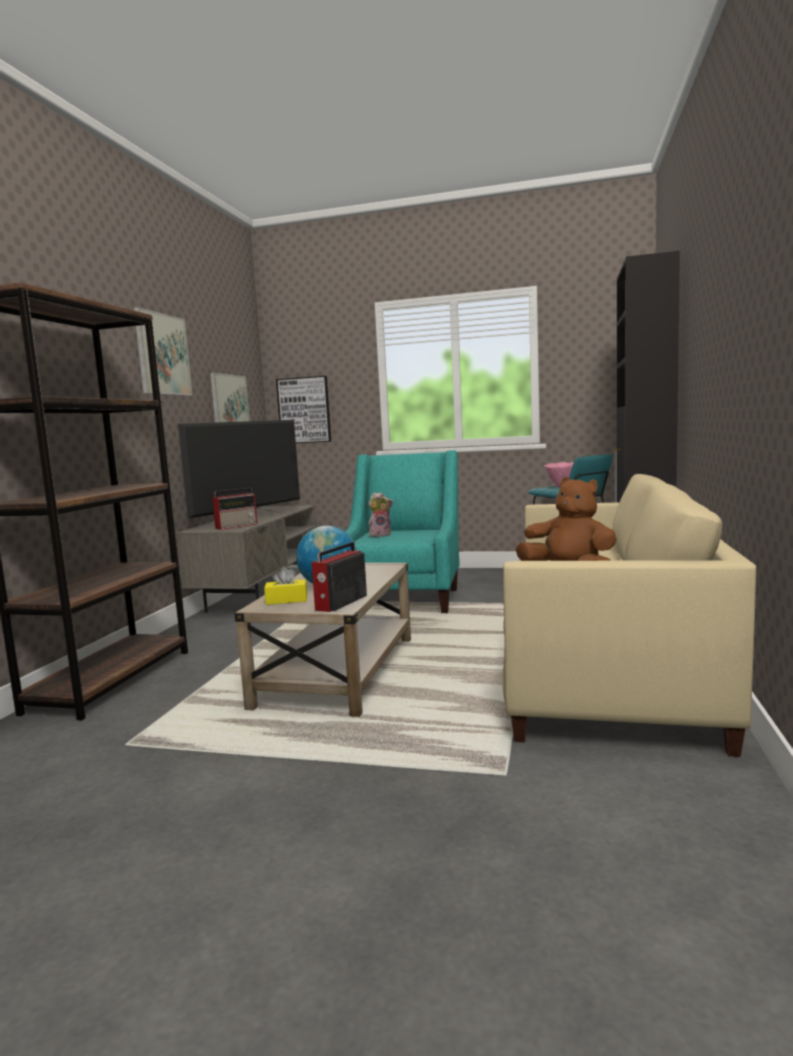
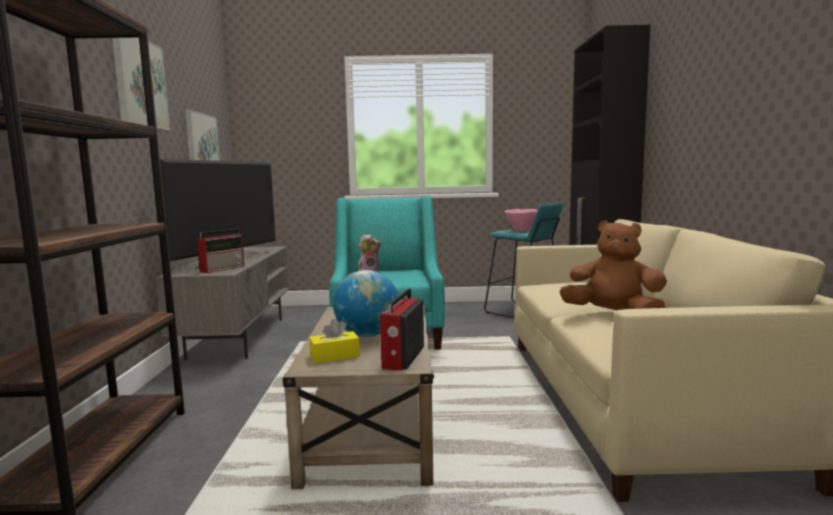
camera: 15 degrees left, 0 degrees up
picture [276,376,331,443] -> none

